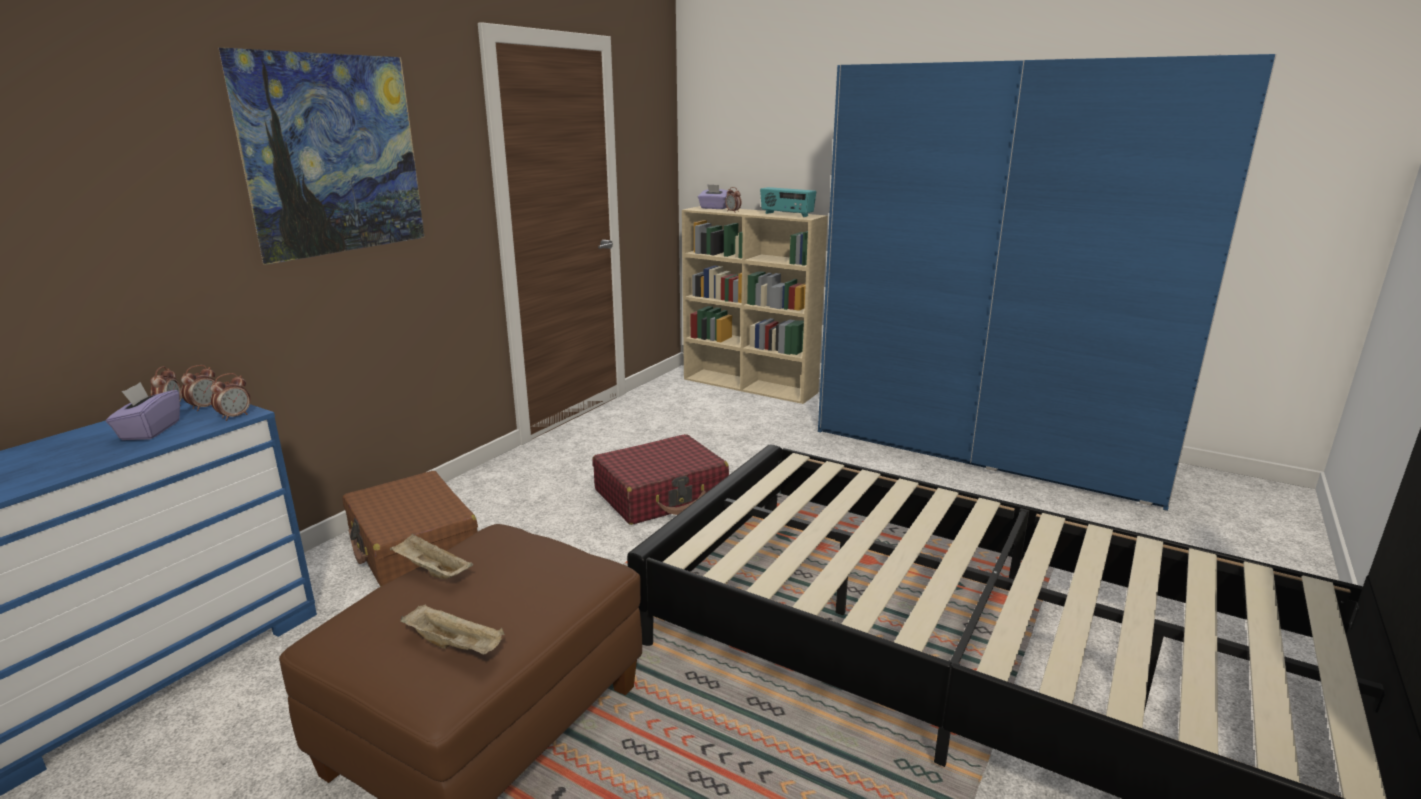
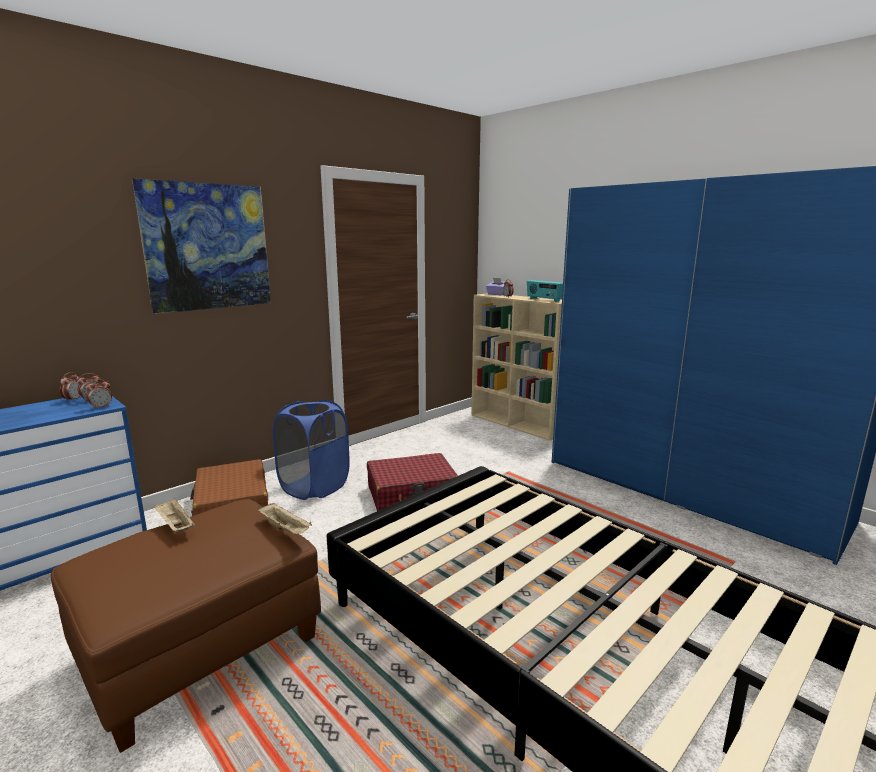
camera: 15 degrees right, 5 degrees down
purple tissue box [106,382,180,440] -> none
beige tray [400,604,505,655] -> beige tray moved to [258,503,312,534]
none -> blue laundry basket [273,400,350,500]

